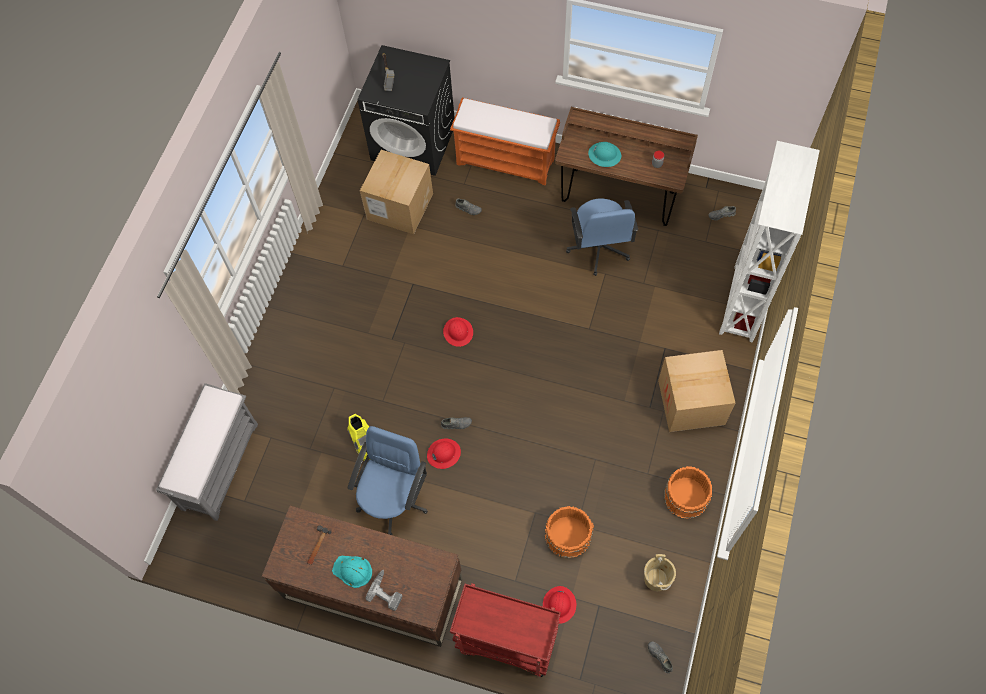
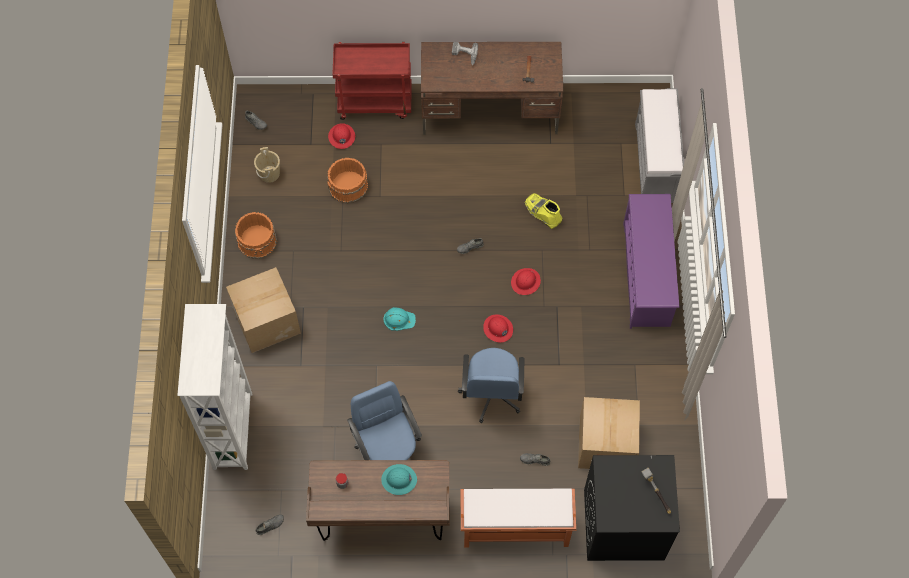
camera: 160 degrees right, 0 degrees up
turquoise hard hat [332,556,372,588] -> turquoise hard hat moved to [383,307,416,331]
blue office chair [348,426,428,535] -> blue office chair moved to [458,348,524,423]
red hard hat [427,439,461,469] -> red hard hat moved to [511,268,541,295]
none -> purple shoe rack [623,194,679,329]

